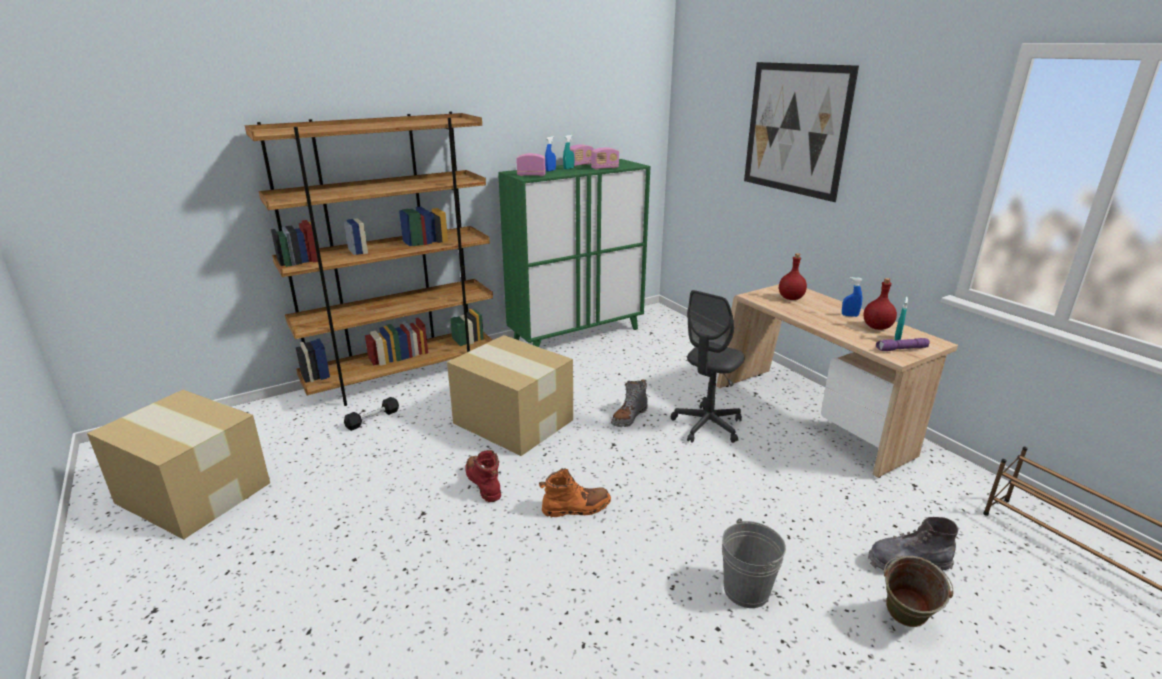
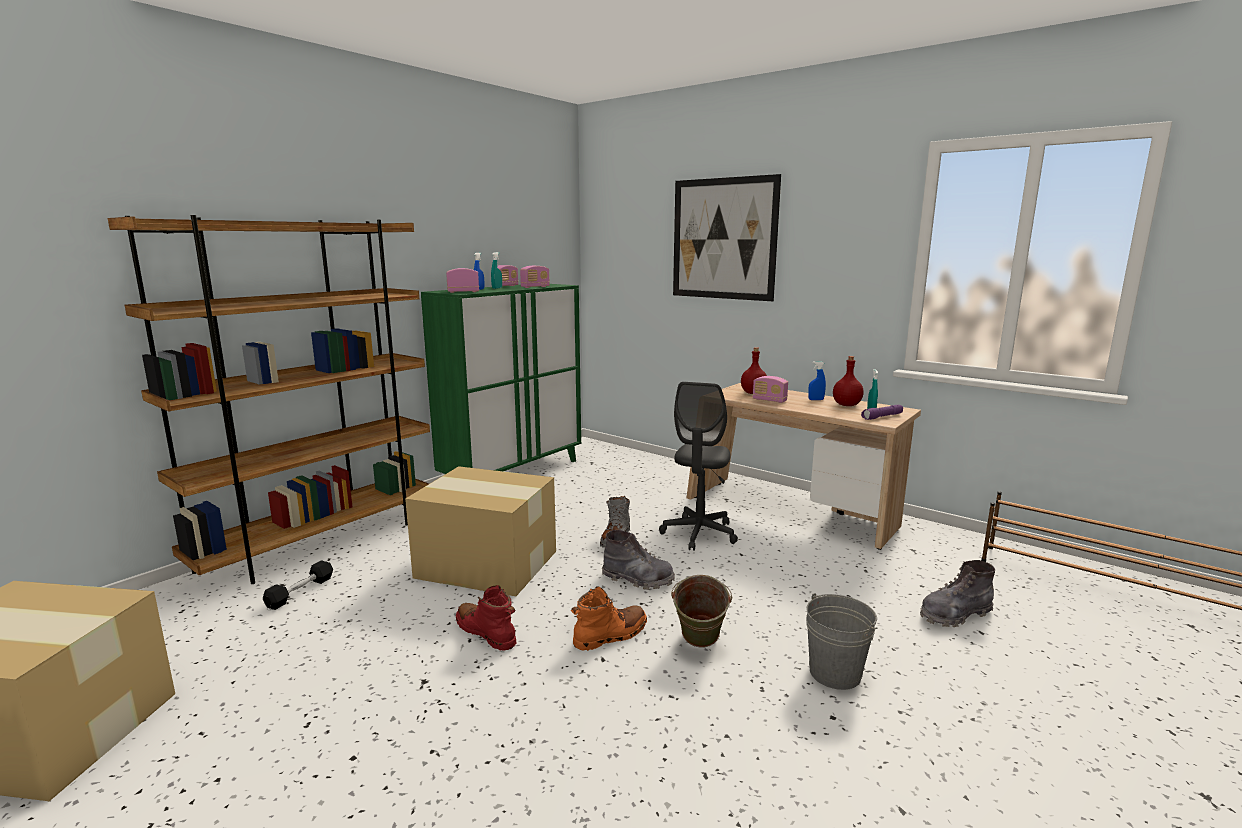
camera: 20 degrees left, 10 degrees down
green bucket [884,556,954,627] -> green bucket moved to [671,575,732,648]
none -> grey boot [602,530,675,590]
none -> radio [753,376,788,403]

